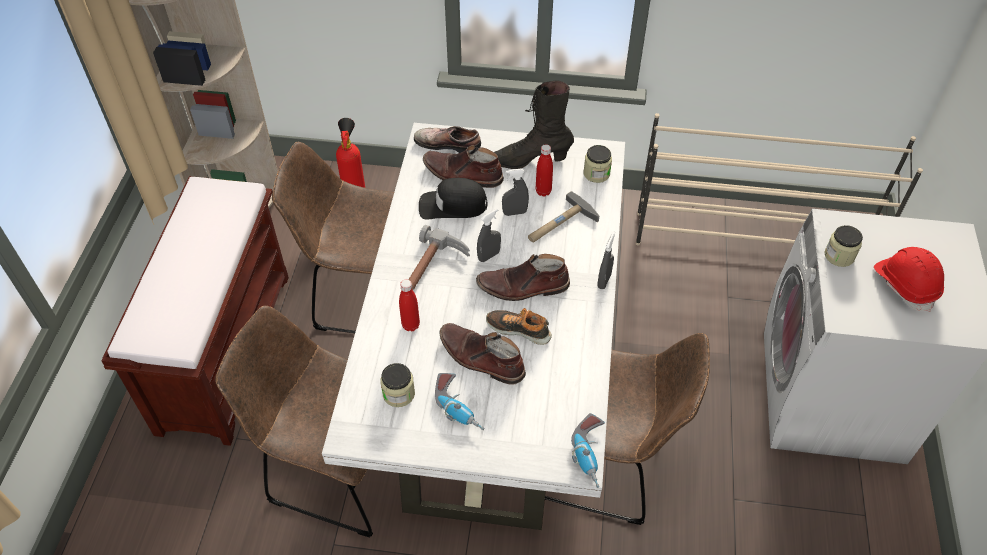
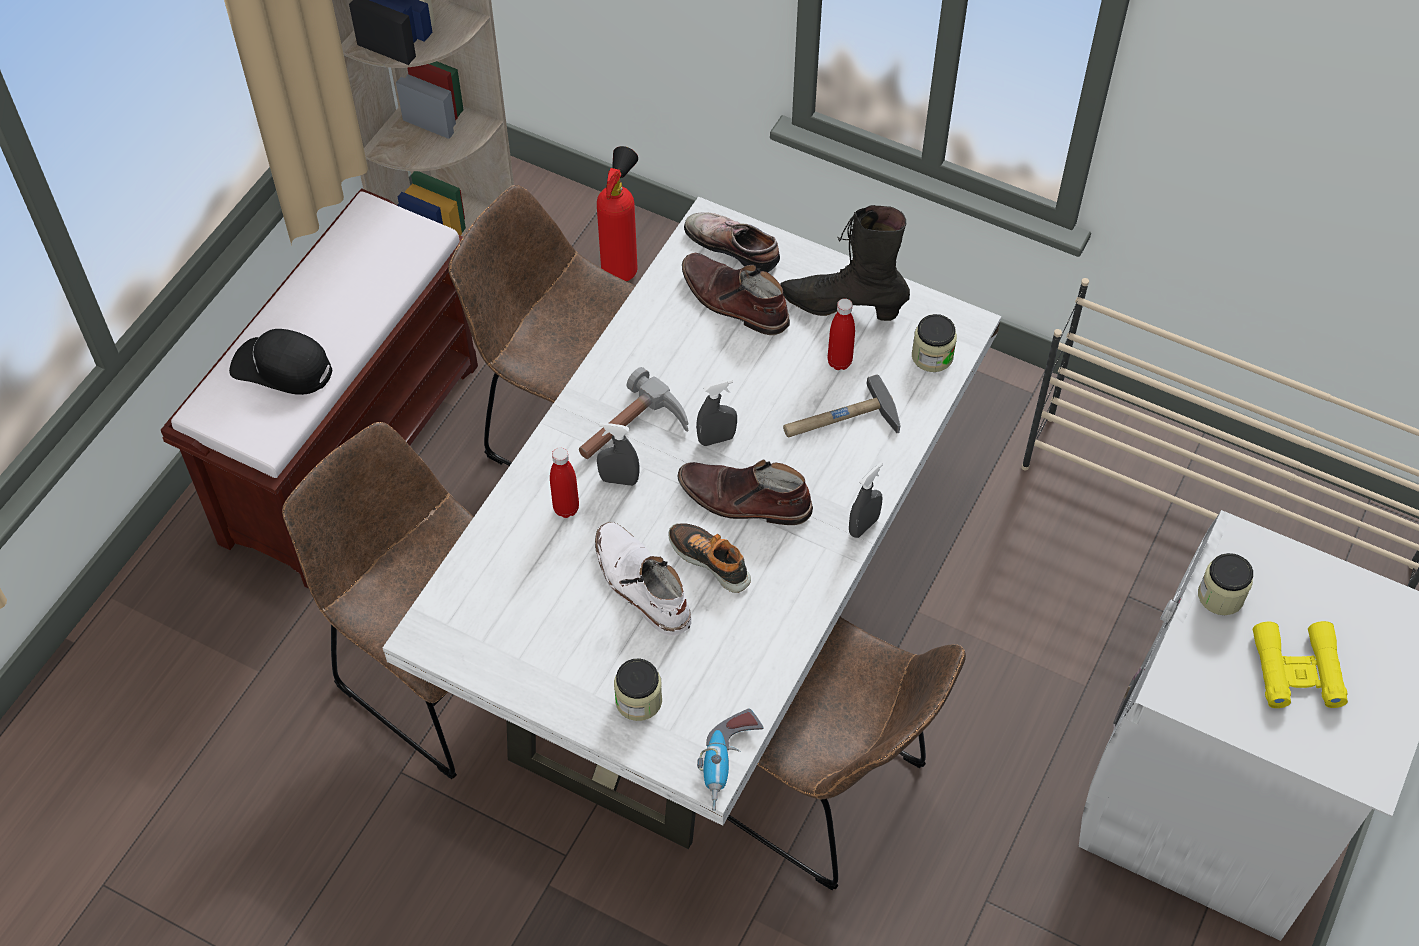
camera: 20 degrees right, 5 degrees up
jar [380,363,415,407] -> jar moved to [614,658,662,721]
black cap [419,178,488,220] -> black cap moved to [229,329,332,395]
power drill [435,373,485,430] -> none
brown boot [439,323,526,384] -> white boot [595,522,692,636]
grey spray bottle [502,169,529,216] -> grey spray bottle moved to [597,423,639,486]
red hard hat [874,247,944,312] -> yellow binoculars [1253,621,1348,708]

